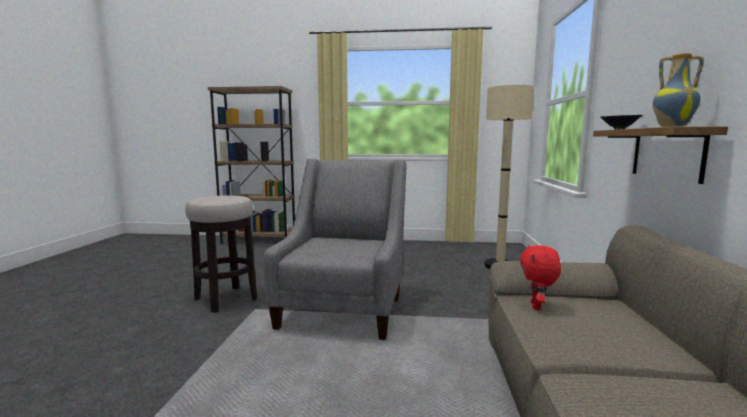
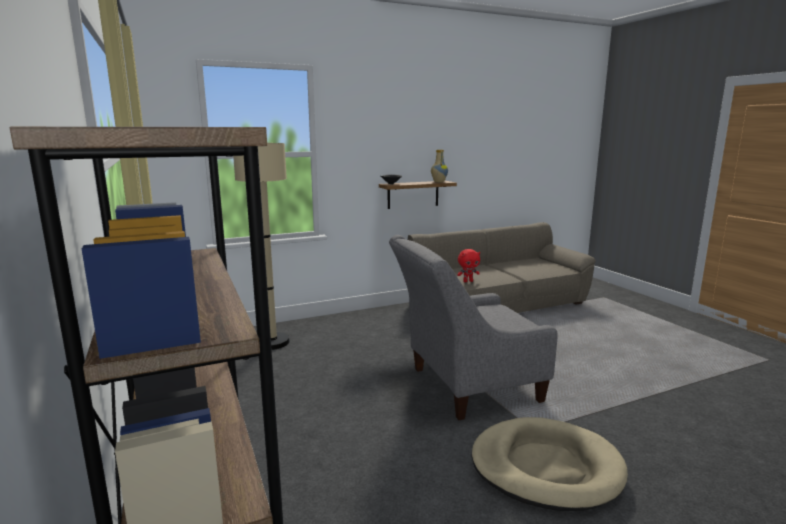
camera: 120 degrees left, 5 degrees up
stool [185,196,257,313] -> beige dog bed [472,417,628,511]

